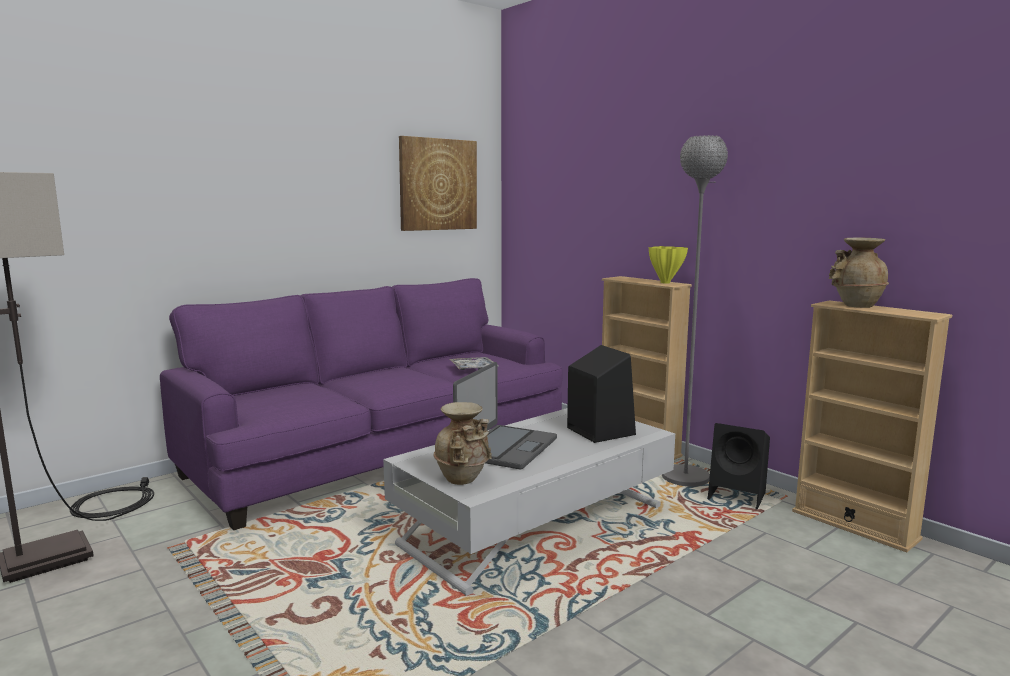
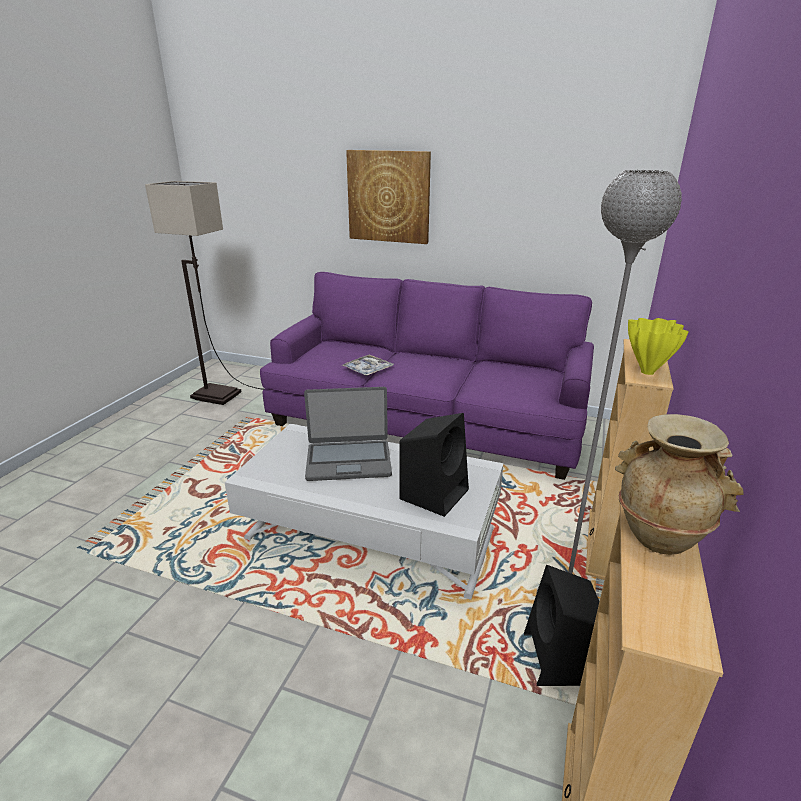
camera: 60 degrees right, 15 degrees up
picture [399,136,477,231] -> picture moved to [346,150,431,244]
beige vase [434,402,492,485] -> none
tray [450,357,499,370] -> tray moved to [341,355,394,376]

